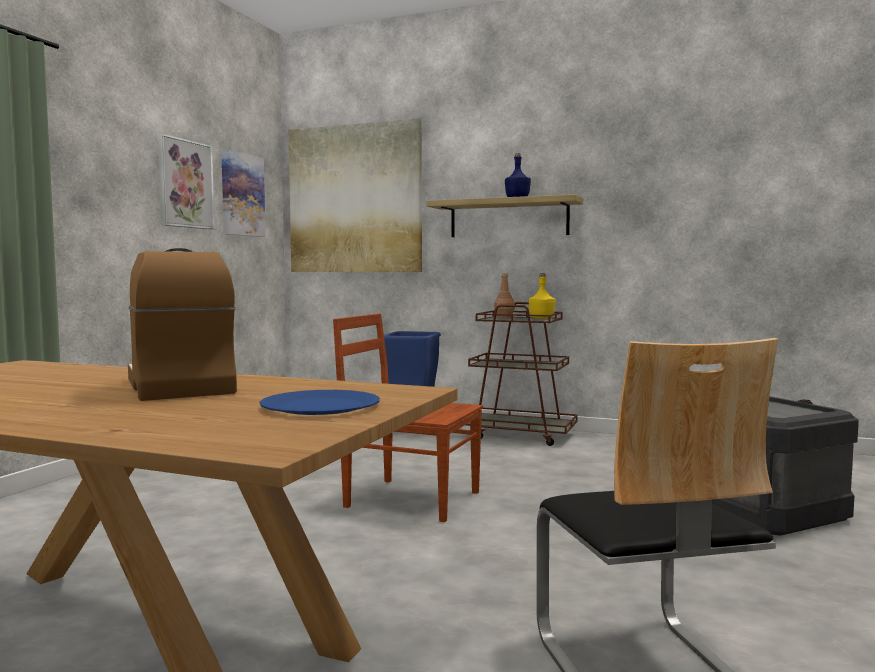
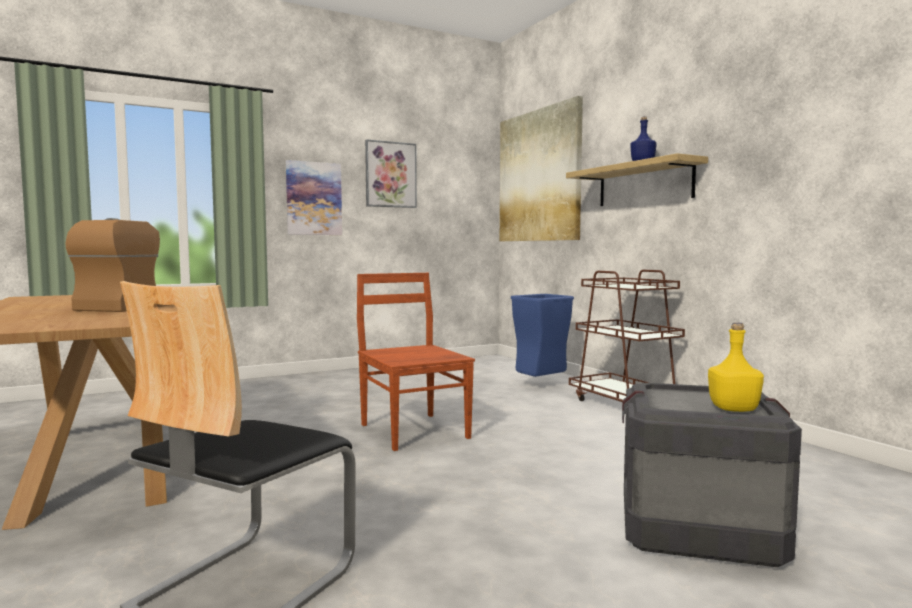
camera: 40 degrees right, 0 degrees up
picture [221,149,266,237] -> picture moved to [286,160,342,235]
blue plate [260,390,380,415] -> none
brown bottle [494,273,515,318] -> none
yellow bottle [529,273,556,319] -> yellow bottle moved to [708,322,764,412]

